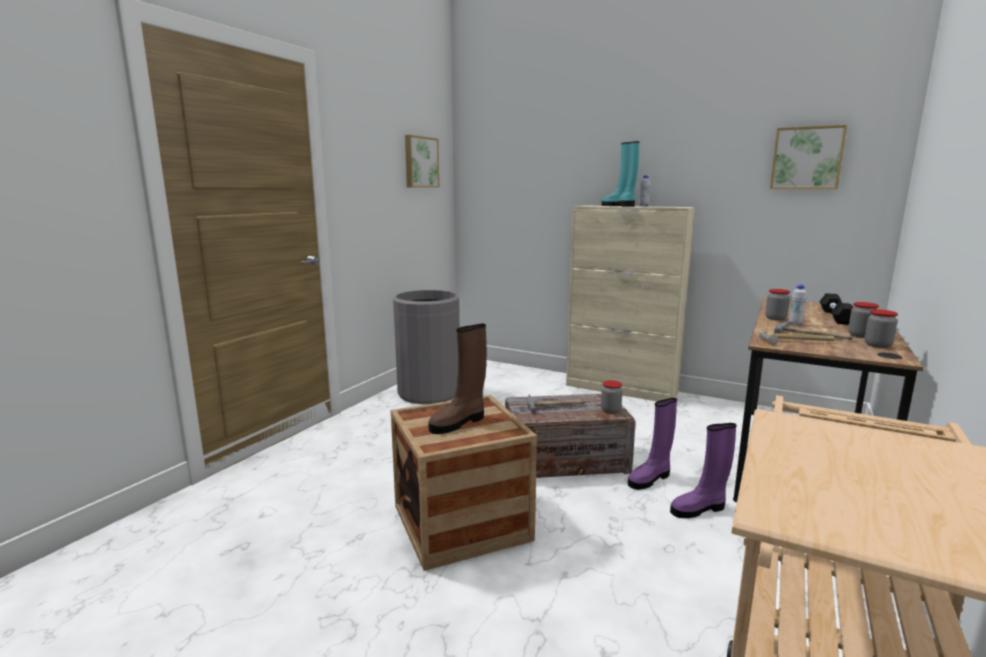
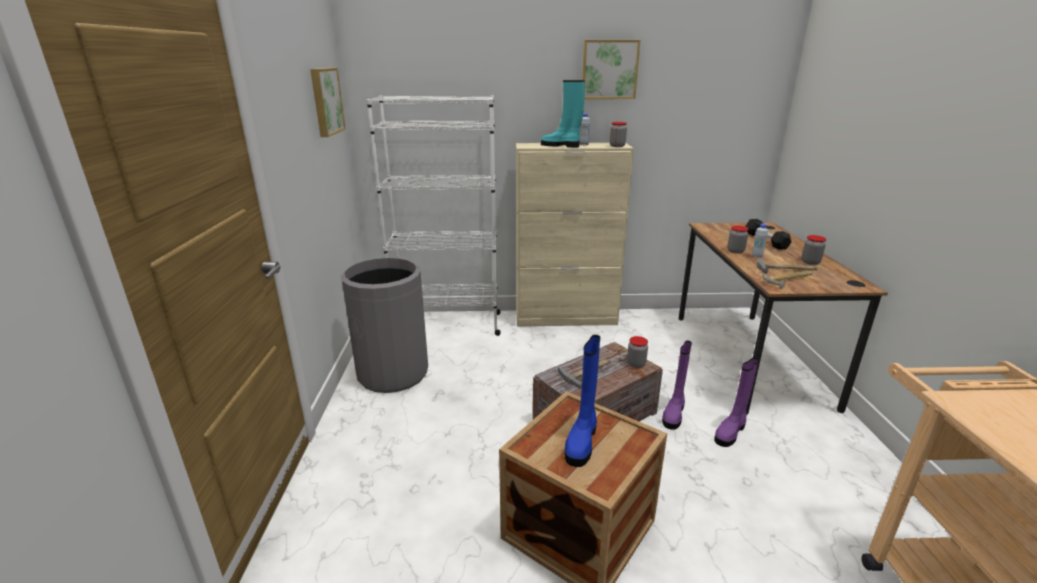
camera: 30 degrees left, 10 degrees up
brown boot [428,324,487,434] -> blue boot [564,335,600,467]
picture [770,125,847,189] -> picture moved to [582,40,640,99]
jar [864,309,898,348] -> jar moved to [610,122,627,147]
none -> white bookcase [367,95,501,336]

